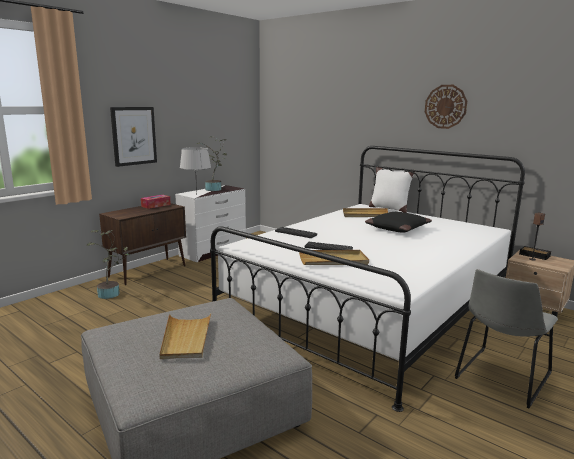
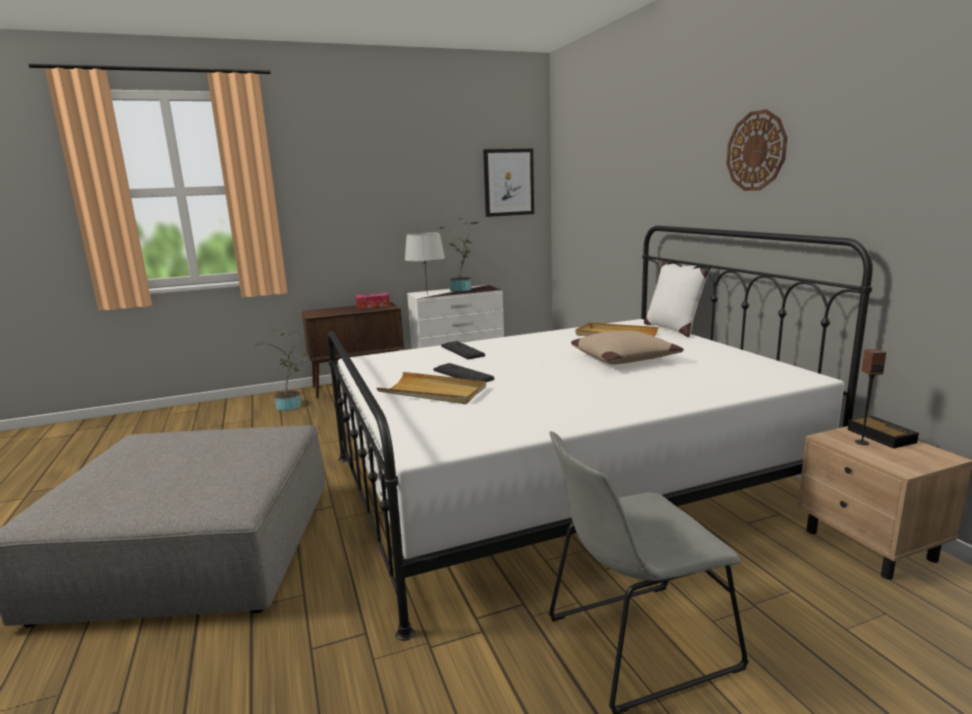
camera: 30 degrees right, 0 degrees up
picture [110,107,157,167] -> picture moved to [483,149,534,217]
beige tray [159,314,211,359] -> none
black pillow [365,212,432,233] -> beige pillow [571,331,684,364]

